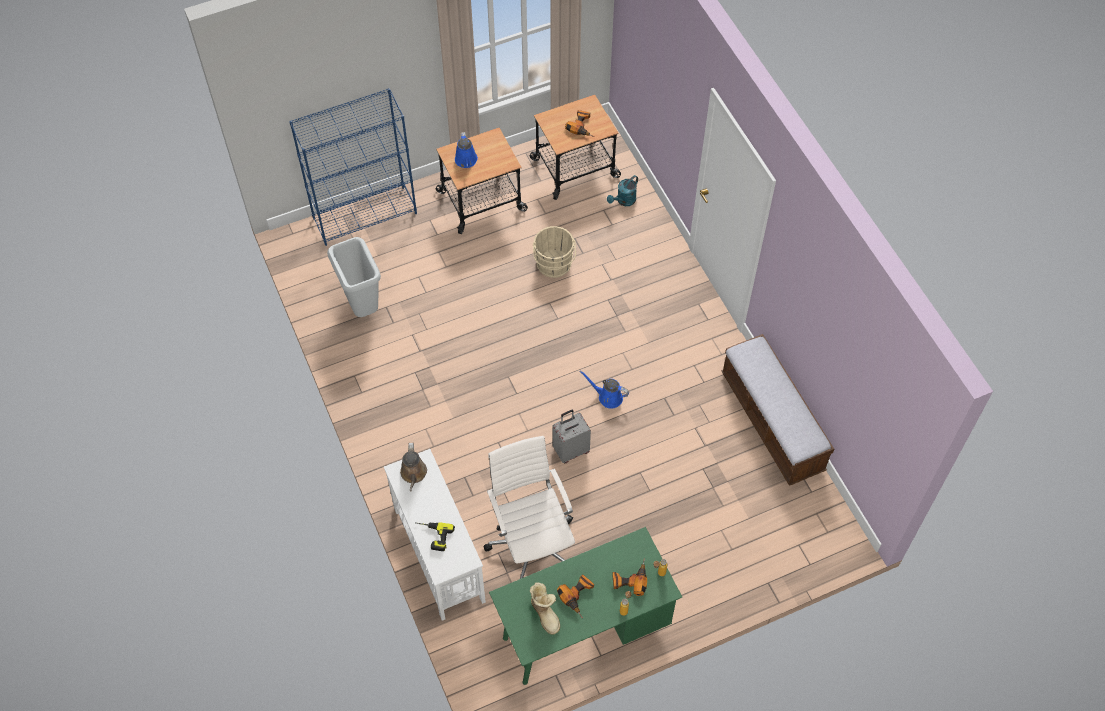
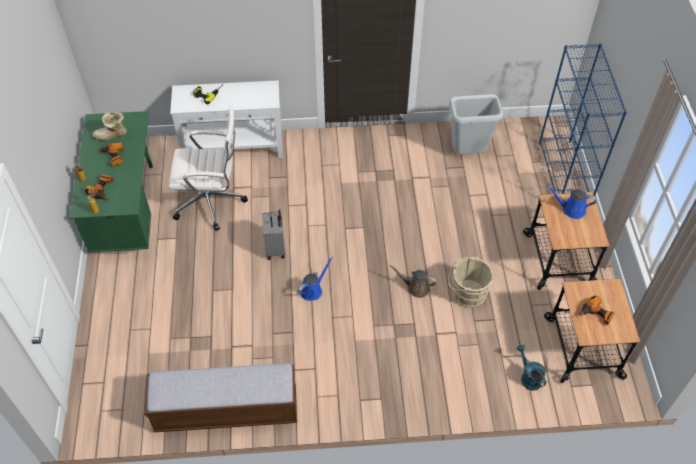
camera: 110 degrees right, 5 degrees down
brown watering can [400,443,427,491] -> brown watering can moved to [390,265,437,298]

